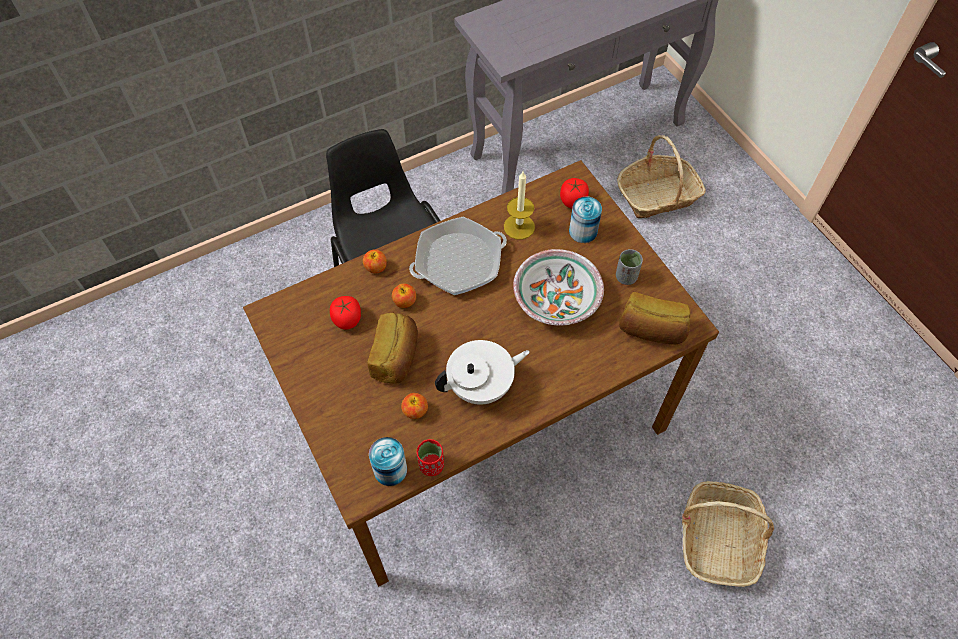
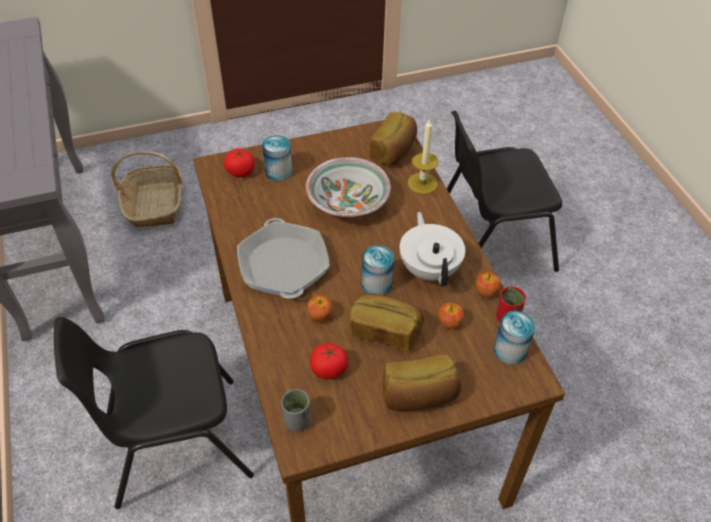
camera: 80 degrees left, 10 degrees down
apple [363,249,387,273] -> apple moved to [476,272,501,298]
candle [504,172,535,240] -> candle moved to [408,118,438,194]
grey cup [616,249,643,285] -> grey cup moved to [281,389,311,432]
basket [682,481,774,587] -> black chair [447,111,562,272]
none -> can [361,245,394,295]
none -> bread [383,354,461,411]

